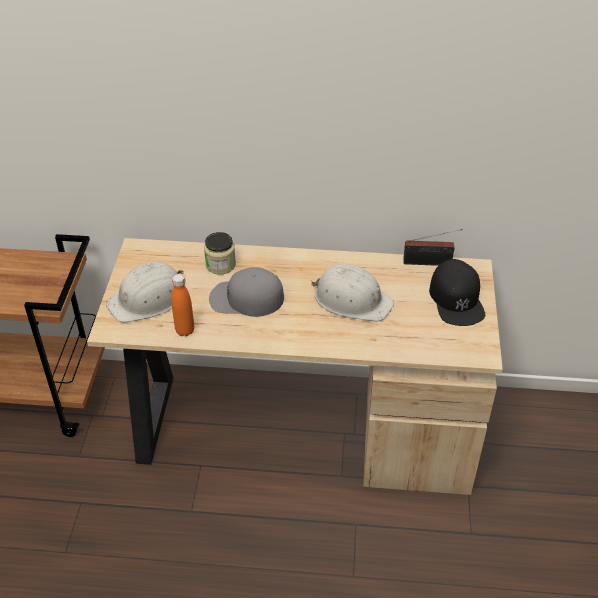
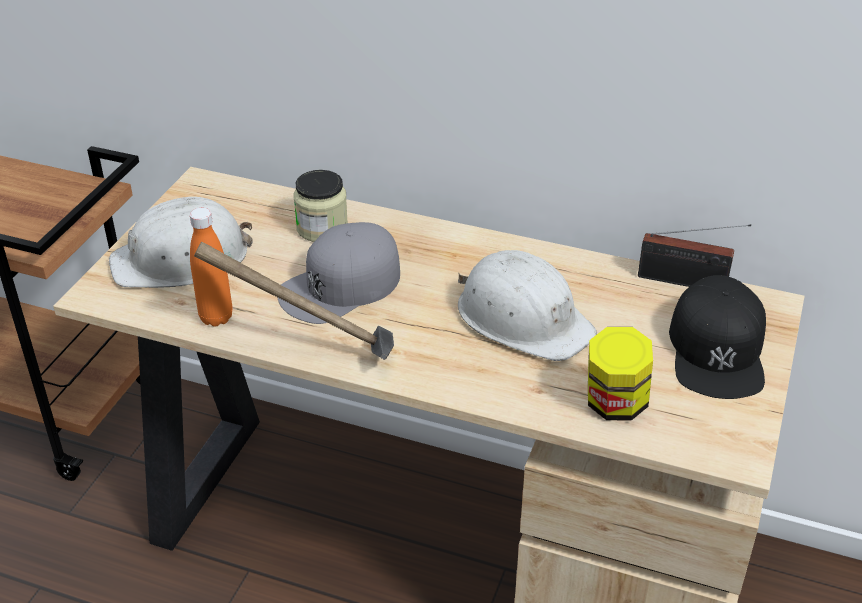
camera: 15 degrees right, 5 degrees down
grey cap [209,267,284,317] -> grey cap turned 60 degrees counterclockwise [277,222,400,324]
none -> hammer [194,242,394,360]
none -> jar [588,327,653,421]

